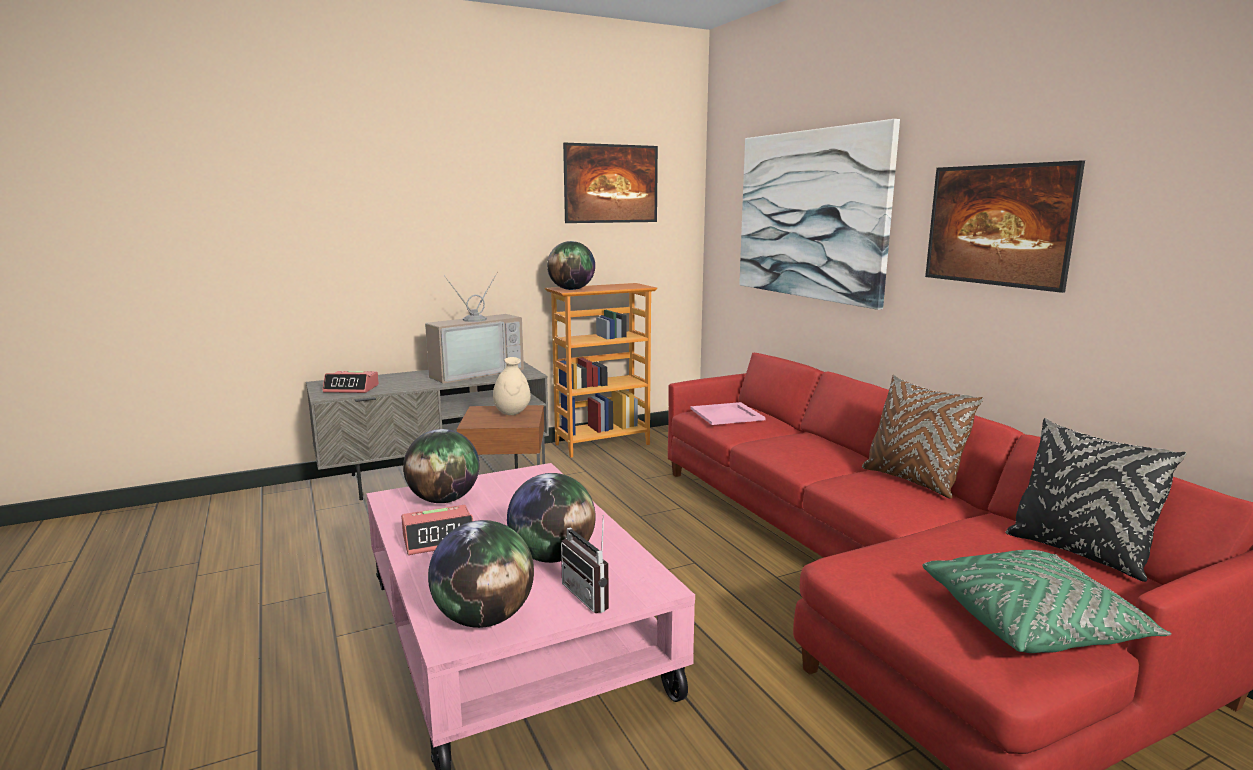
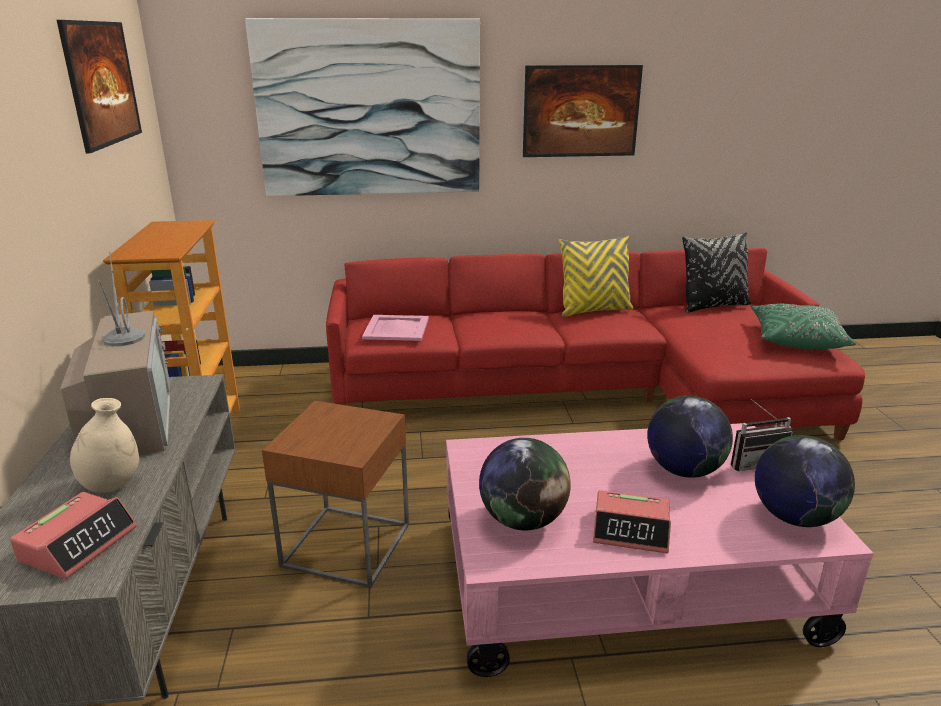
camera: 70 degrees left, 10 degrees up
alarm clock [401,505,473,555] -> alarm clock turned 105 degrees clockwise [593,490,671,554]
beige vase [493,357,531,415] -> beige vase moved to [70,398,139,493]
globe [547,241,595,290] -> none
brown pillow [862,375,984,499] -> yellow pillow [559,236,633,317]

